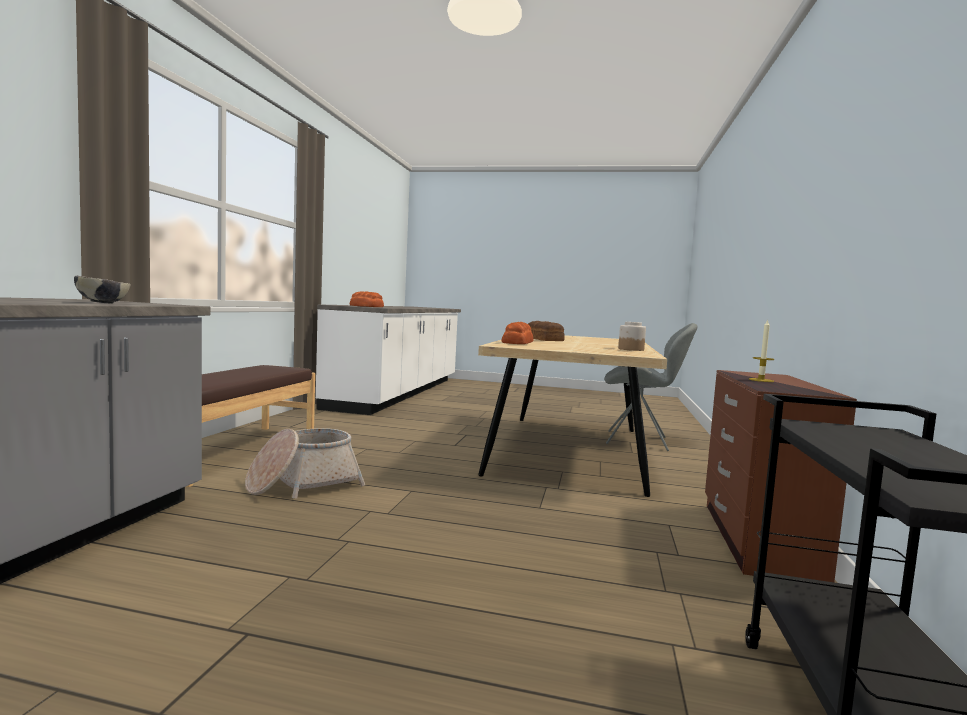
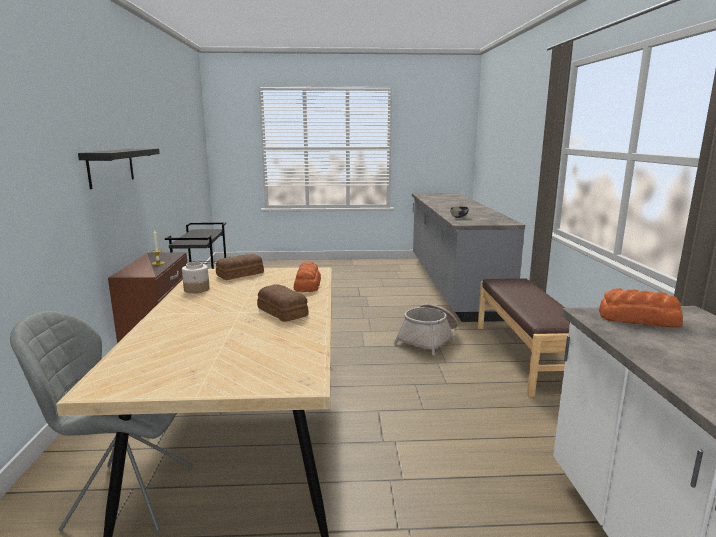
camera: 165 degrees right, 10 degrees up
none -> black shelf [78,148,160,189]
none -> bread [216,254,264,280]

